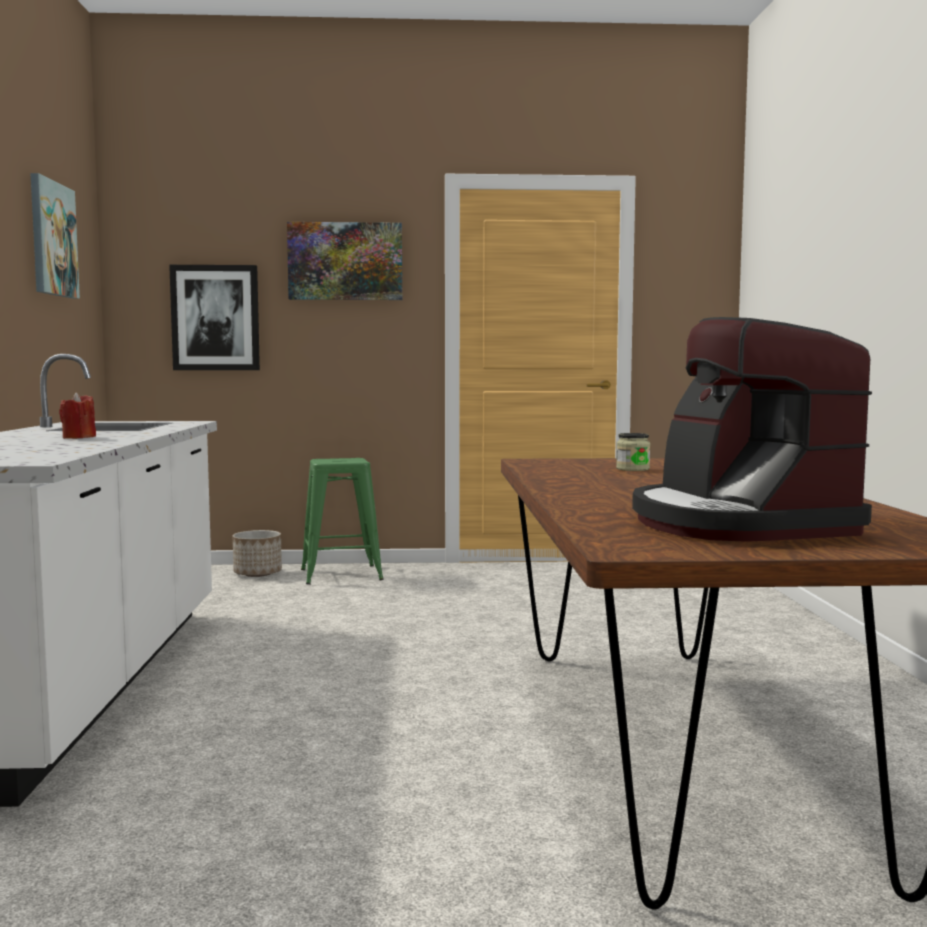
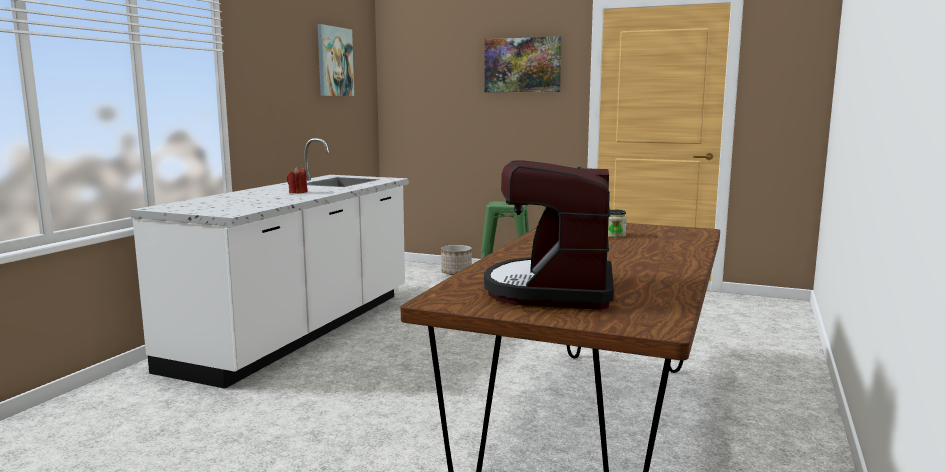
camera: 25 degrees right, 5 degrees up
picture [169,265,260,370] -> none

